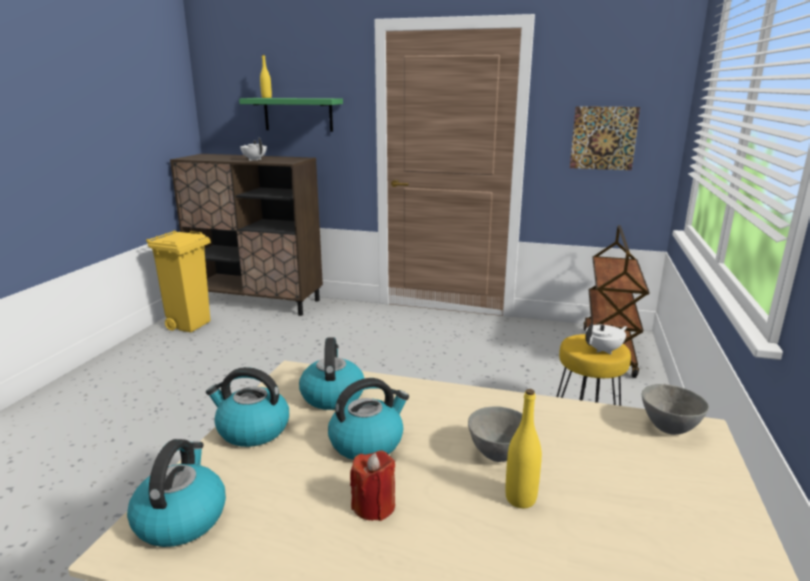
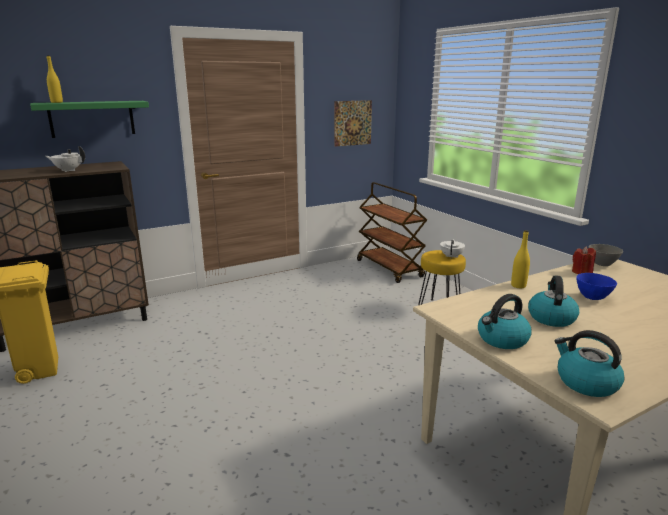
camera: 45 degrees left, 0 degrees up
kettle [299,337,364,410] -> none
red candle [350,450,395,521] -> red candle moved to [572,247,596,274]
grey bowl [468,406,522,462] -> blue bowl [576,273,617,300]
yellow bottle [505,389,542,508] -> yellow bottle moved to [511,230,530,288]

